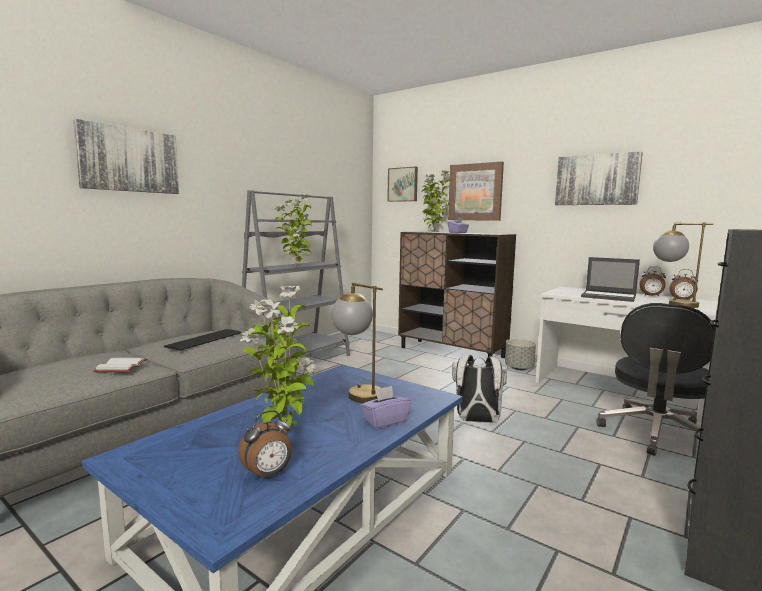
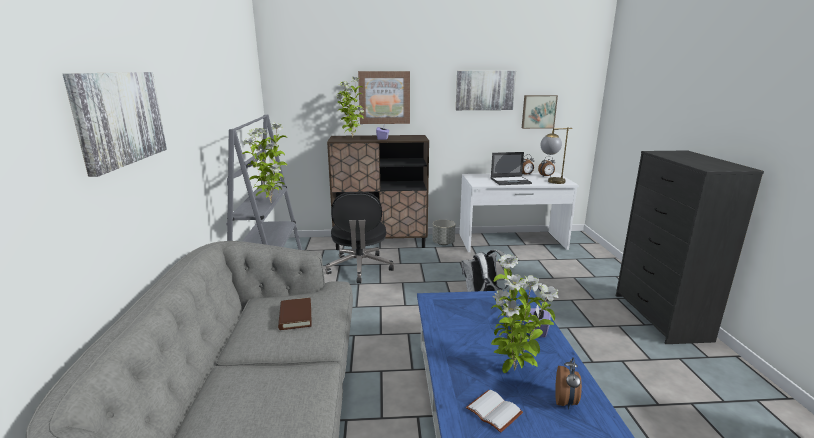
camera: 40 degrees left, 10 degrees up
white book [93,358,147,372] -> white book moved to [466,390,523,433]
keyboard [164,329,241,351] -> brown book [278,298,312,330]
table lamp [331,282,383,403] -> none
picture [387,167,418,202] -> picture moved to [522,95,558,129]
black office chair [597,303,715,456] -> black office chair moved to [326,192,394,283]

